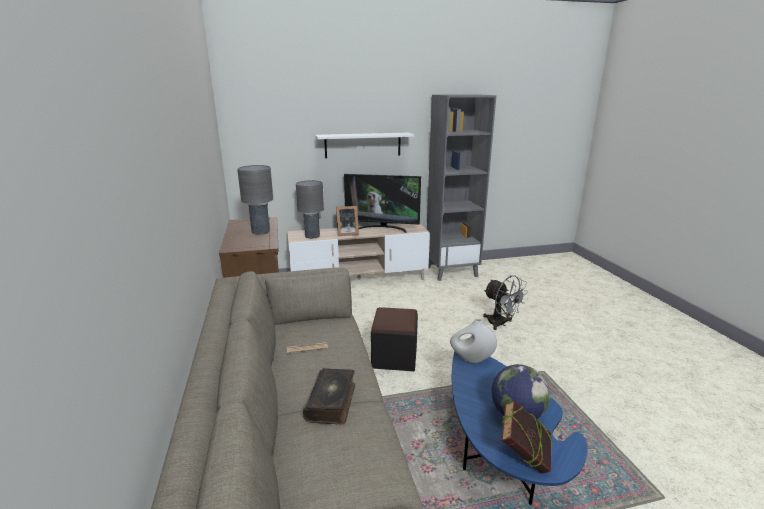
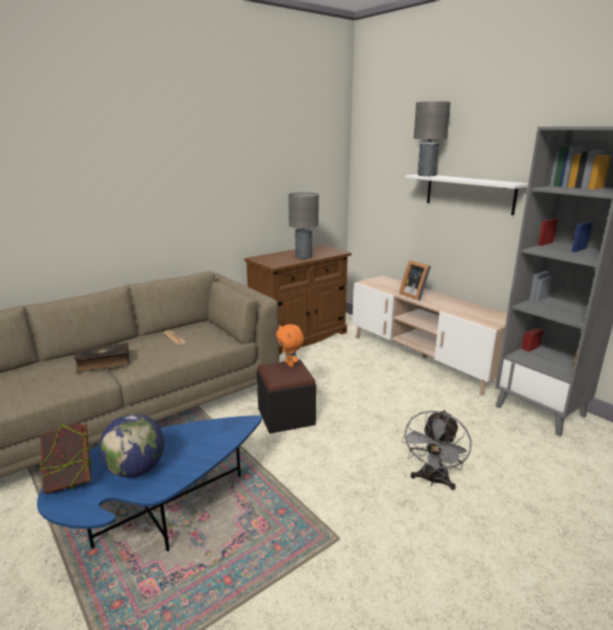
camera: 65 degrees right, 0 degrees up
grey table lamp [296,180,324,239] -> grey table lamp moved to [413,101,451,176]
television [344,174,421,233] -> none
white vase [450,319,497,363] -> none
none -> orange plush toy [276,324,304,367]

